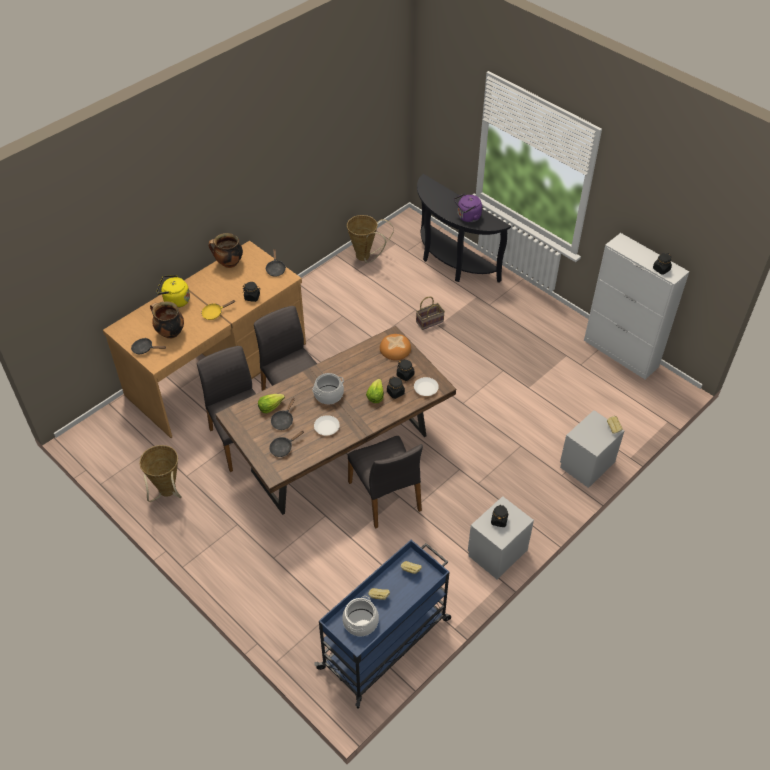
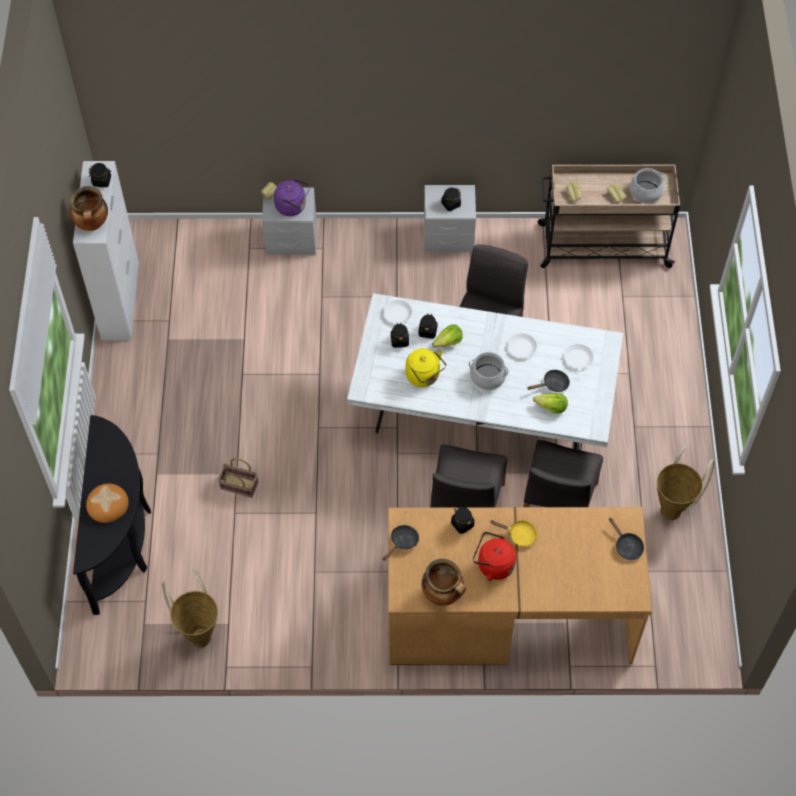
camera: 135 degrees left, 10 degrees up
cooking pot [150,302,184,339] -> cooking pot moved to [70,186,108,231]
yellow kettle [156,275,190,308] -> yellow kettle moved to [405,348,446,387]
brown dining table [215,326,456,515] -> white dining table [347,293,623,450]
black frying pan [269,430,304,457] -> white plate [564,344,594,369]
blue cart [314,540,451,708] -> beige cart [538,165,680,268]
bread [380,334,411,360] -> bread moved to [86,484,129,523]
purple kettle [454,193,482,222] -> purple kettle moved to [274,177,310,216]
none -> red kettle [473,532,516,581]

